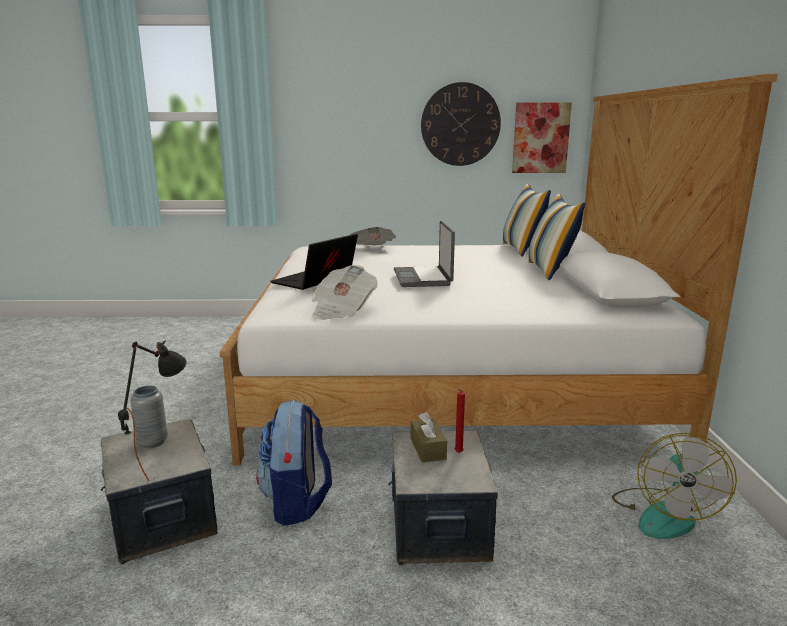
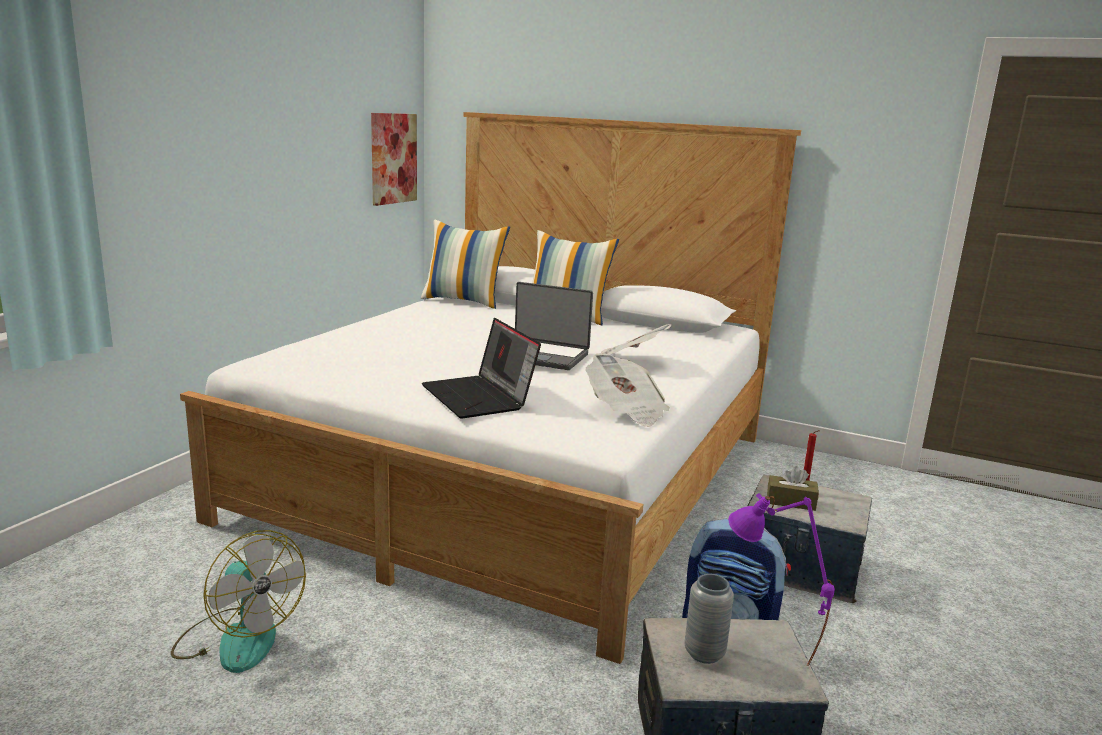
camera: 65 degrees left, 0 degrees up
black table lamp [118,341,187,482] -> purple table lamp [728,493,835,666]
newspaper [351,227,396,245] -> newspaper moved to [601,324,671,355]
wall clock [421,82,501,166] -> none
fan [612,433,737,539] -> fan moved to [171,530,306,673]

